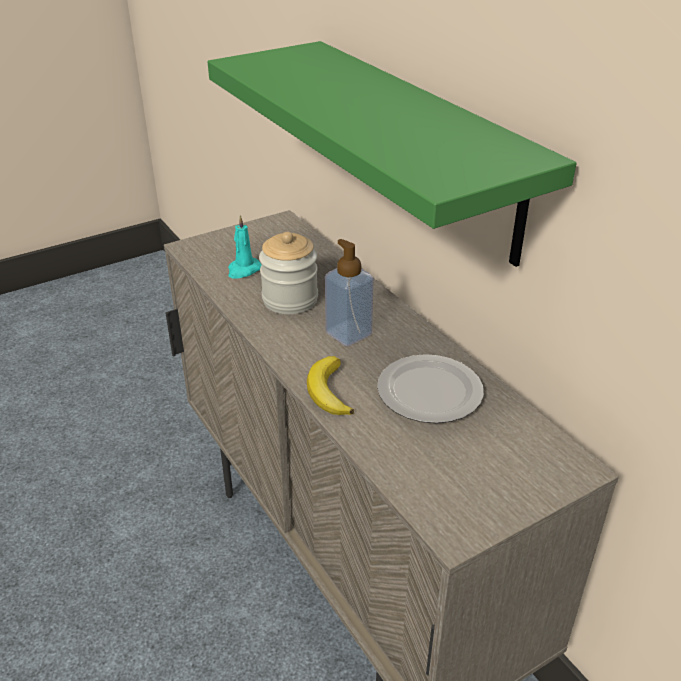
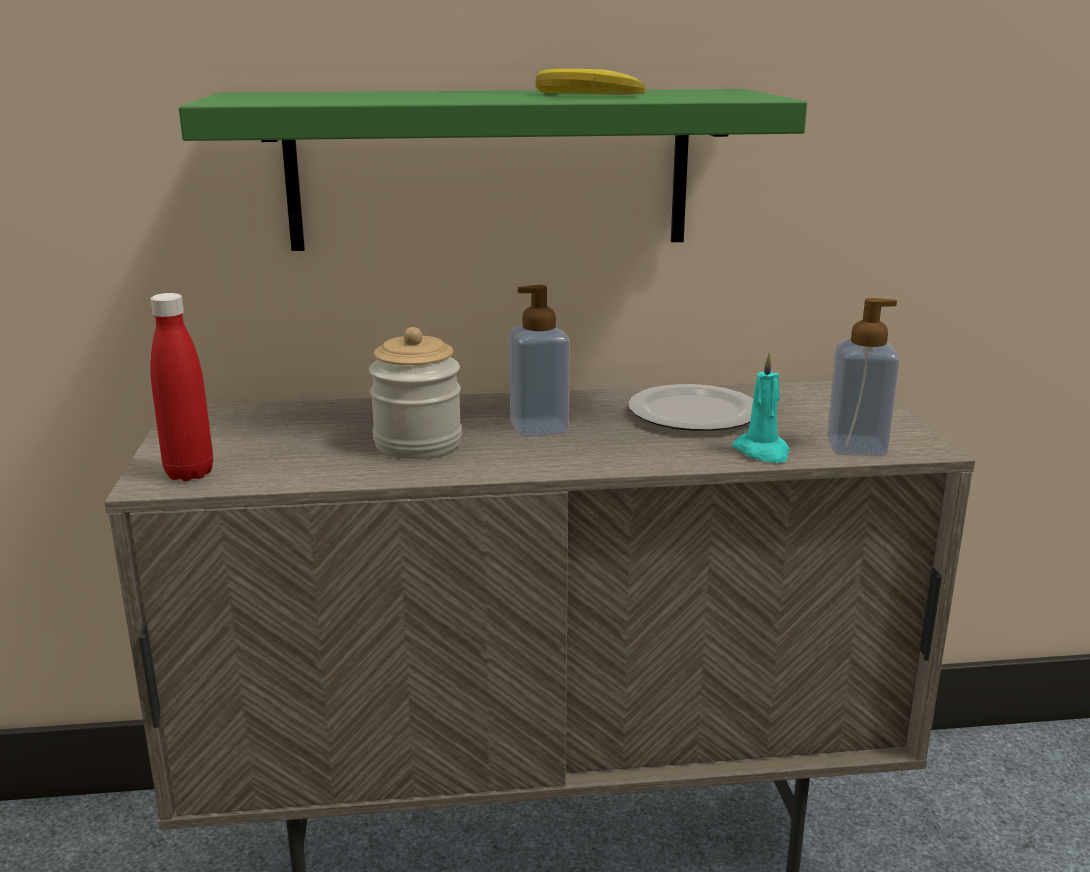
camera: 65 degrees left, 15 degrees down
turquoise candle [228,215,261,279] -> turquoise candle moved to [732,352,790,463]
banana [307,356,354,415] -> banana moved to [535,69,645,95]
none -> red bottle [150,293,213,481]
none -> soap dispenser [827,298,900,456]

